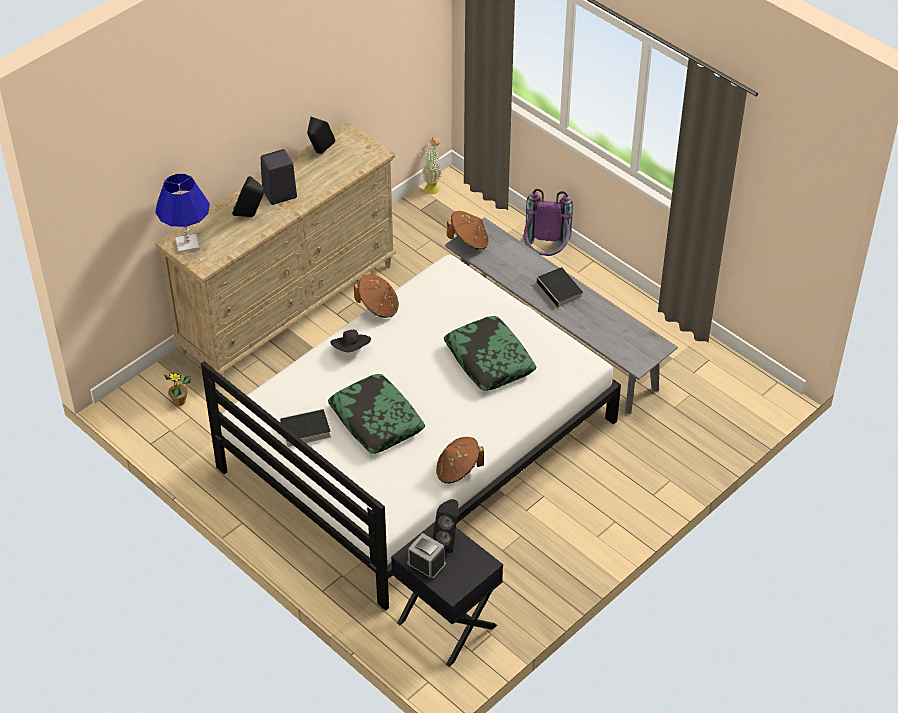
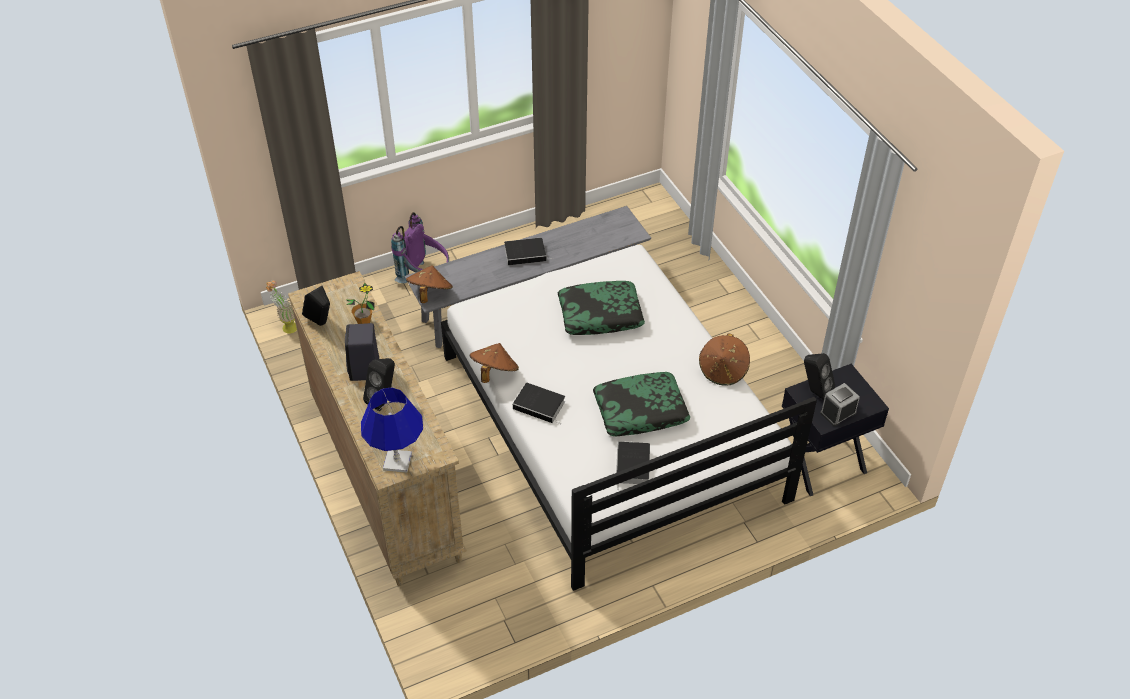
camera: 70 degrees left, 0 degrees up
potted plant [164,372,191,406] -> potted plant moved to [346,283,375,324]
black hat [331,330,371,352] -> book [513,383,565,424]

